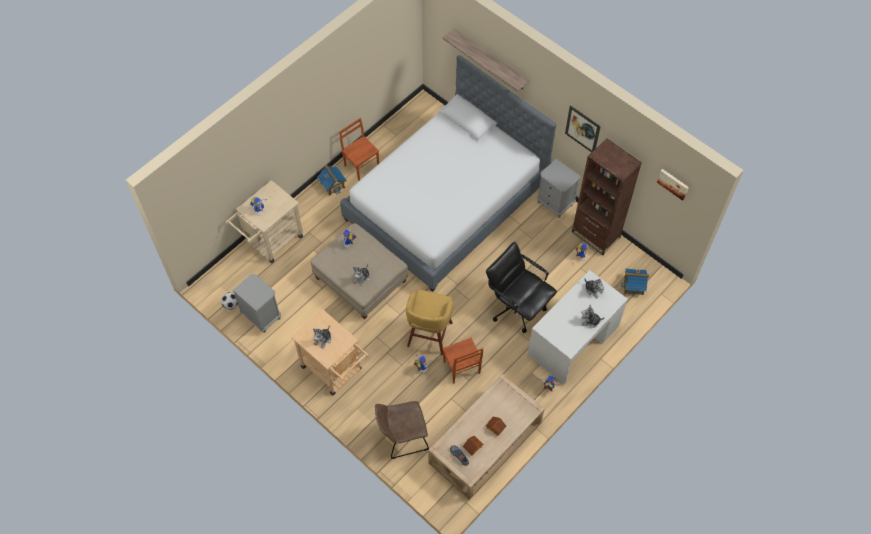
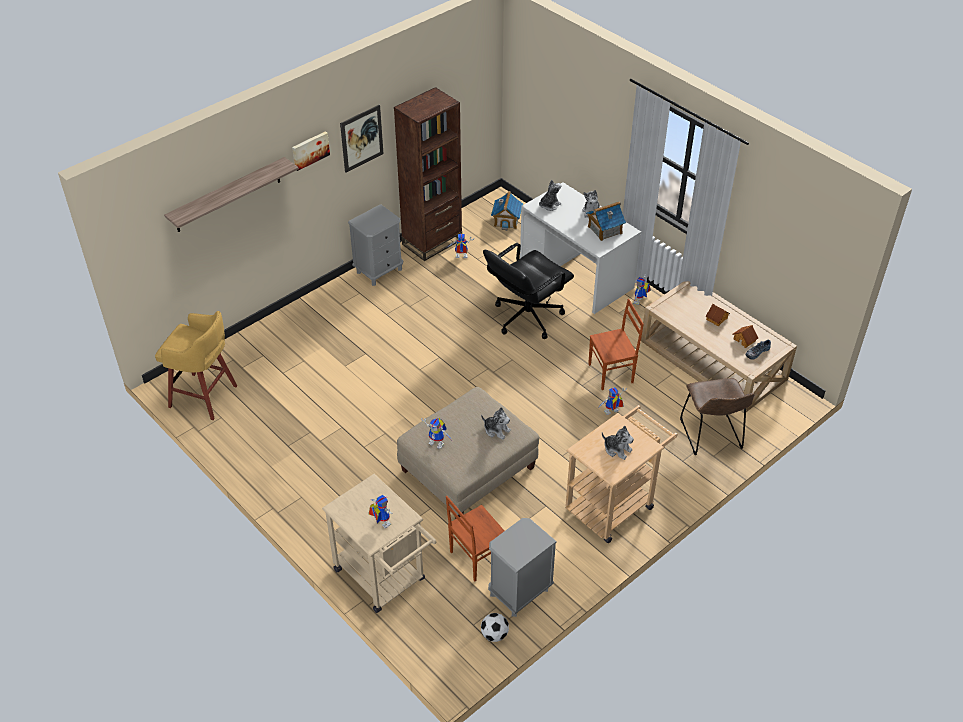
camera: 85 degrees left, 15 degrees down
toy house [317,165,347,196] -> toy house moved to [586,201,626,241]
brown chair [339,118,379,181] -> brown chair moved to [446,496,504,581]
bed [340,55,557,292] -> none
yellow stool [406,289,454,355] -> yellow stool moved to [155,311,237,420]
picture [657,169,689,201] -> picture moved to [292,131,330,171]

